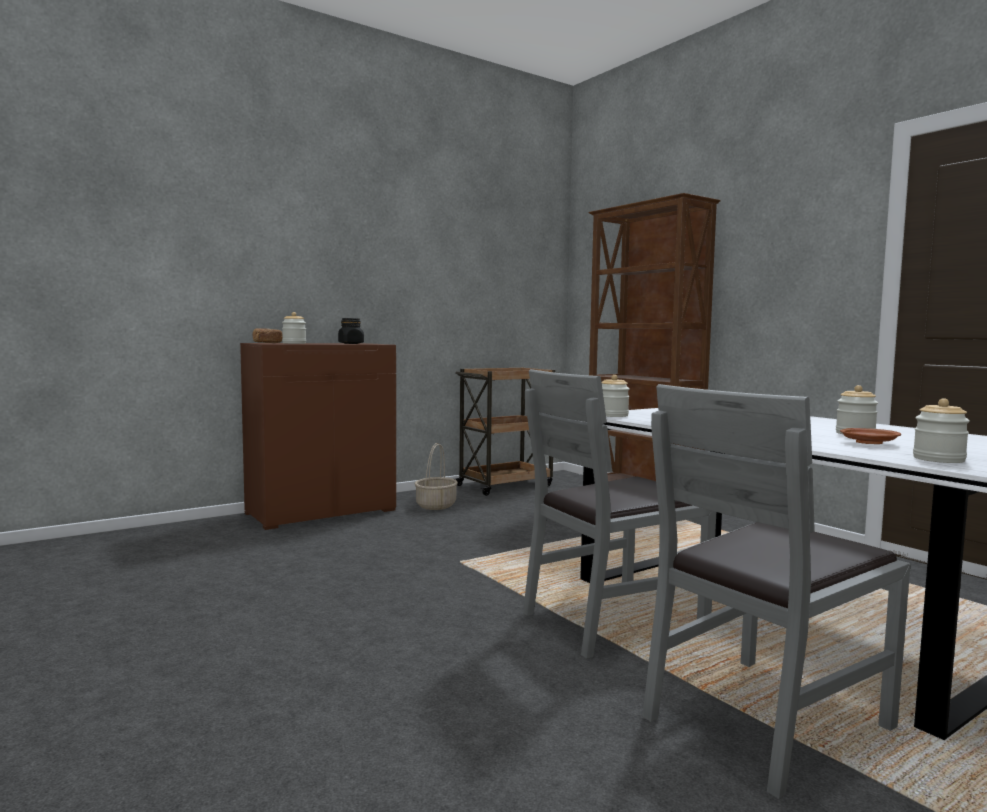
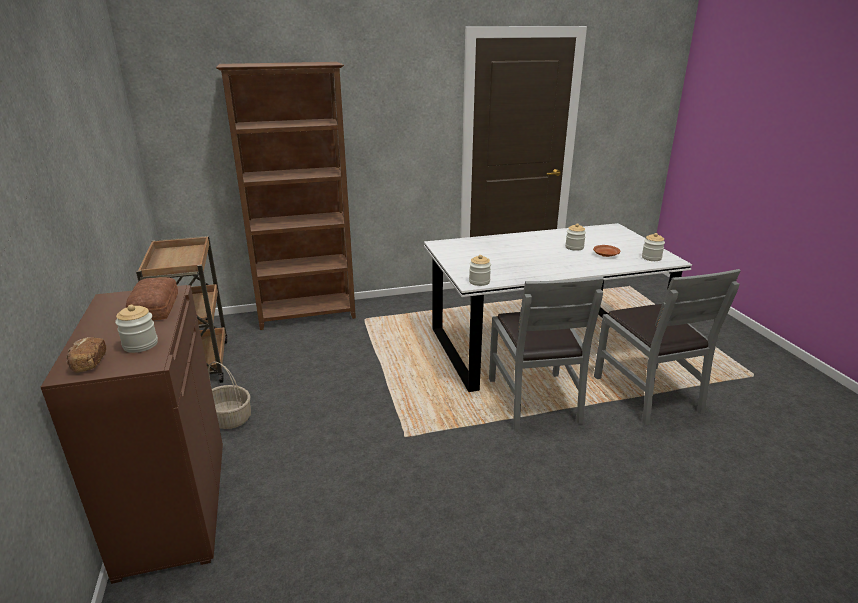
camera: 70 degrees left, 20 degrees up
black jar [338,318,364,344] -> bread [126,277,178,320]

